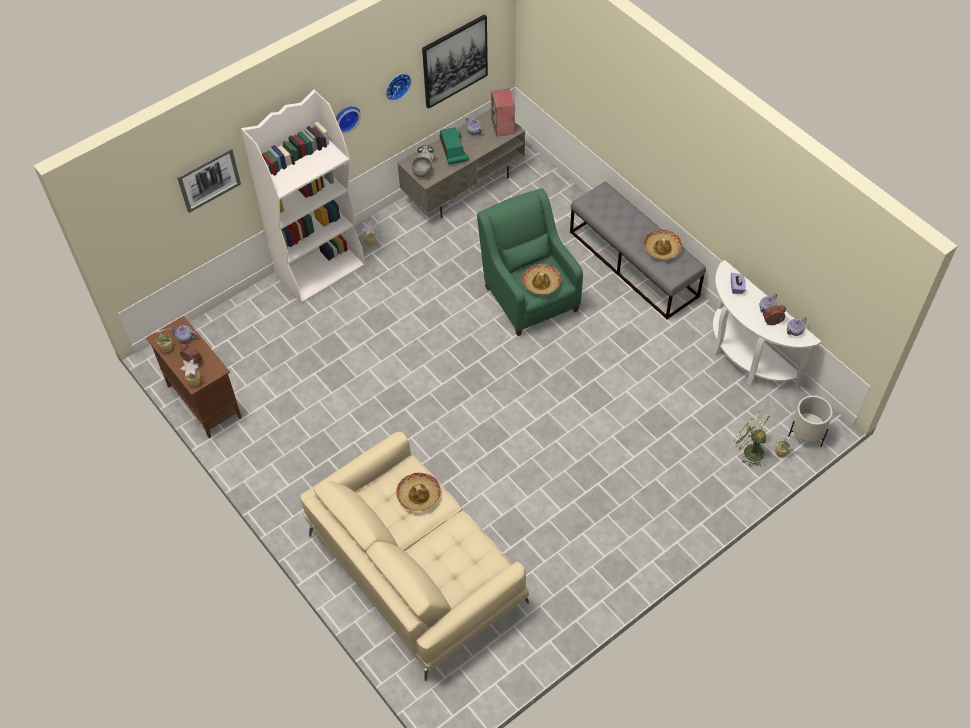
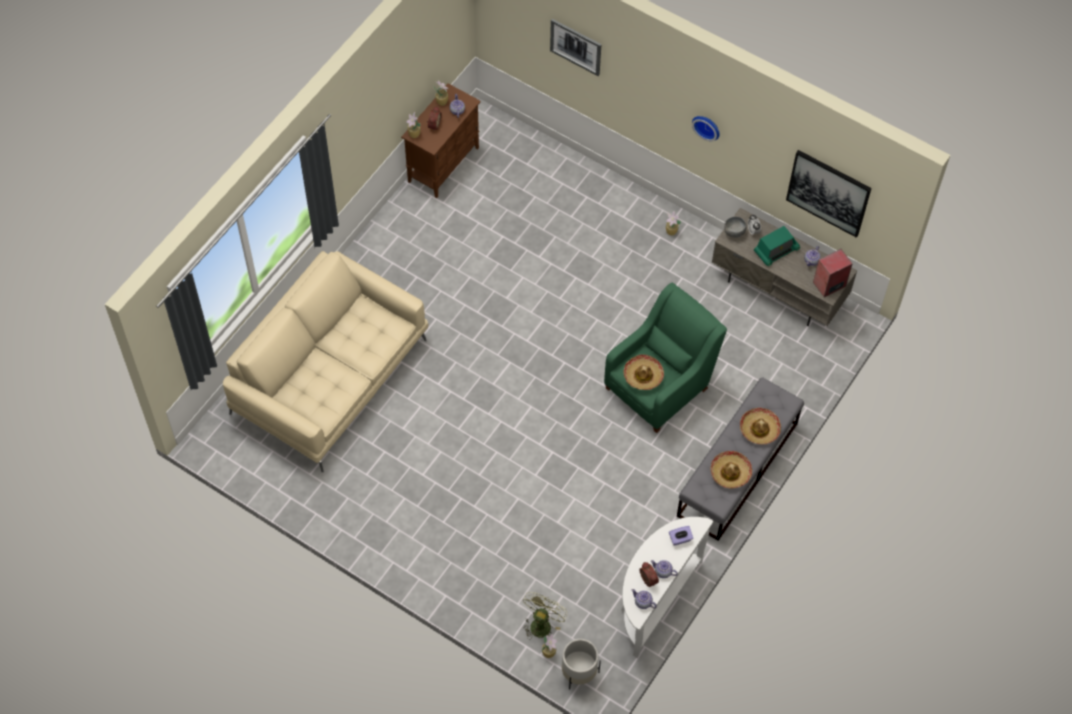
camera: 70 degrees right, 5 degrees up
white bookcase [241,90,365,304] -> none
wall clock [386,74,411,101] -> none
hat [396,472,441,512] -> hat moved to [740,408,781,445]

